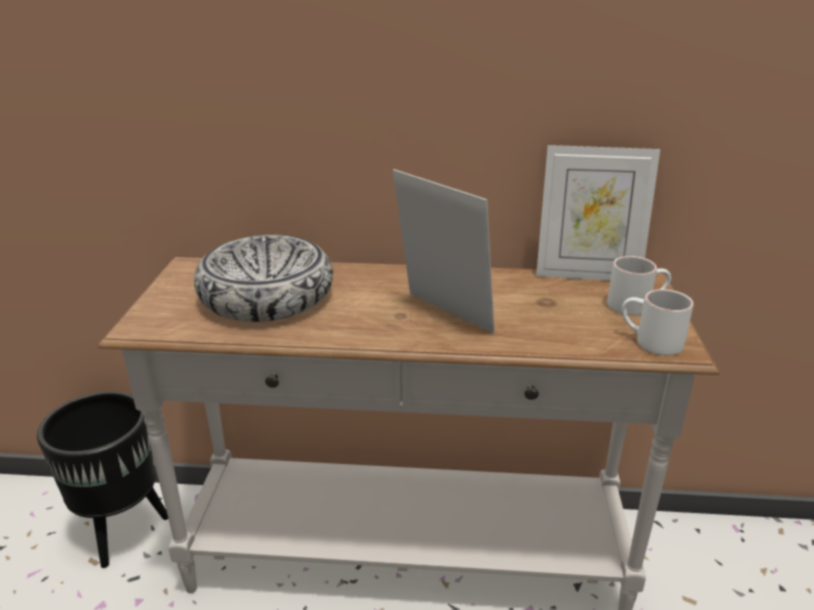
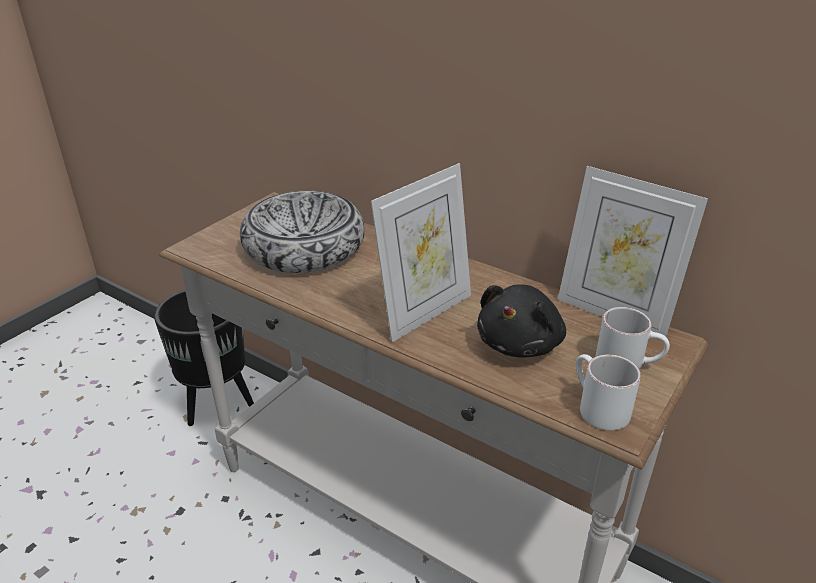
camera: 30 degrees right, 5 degrees up
picture frame [393,169,495,334] -> picture frame turned 60 degrees clockwise [371,163,471,342]
none -> black plush toy [477,284,566,358]

